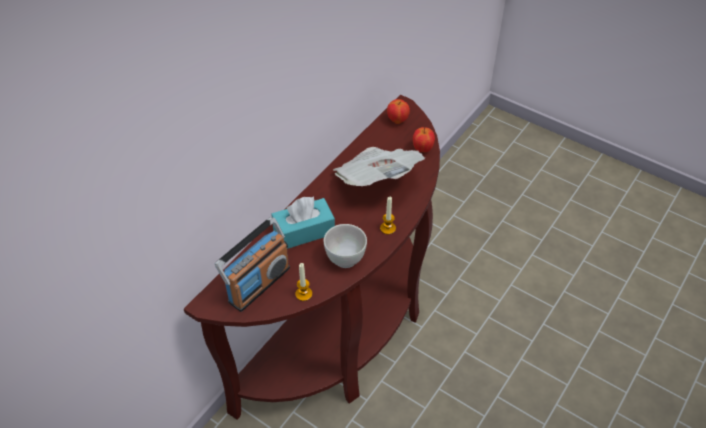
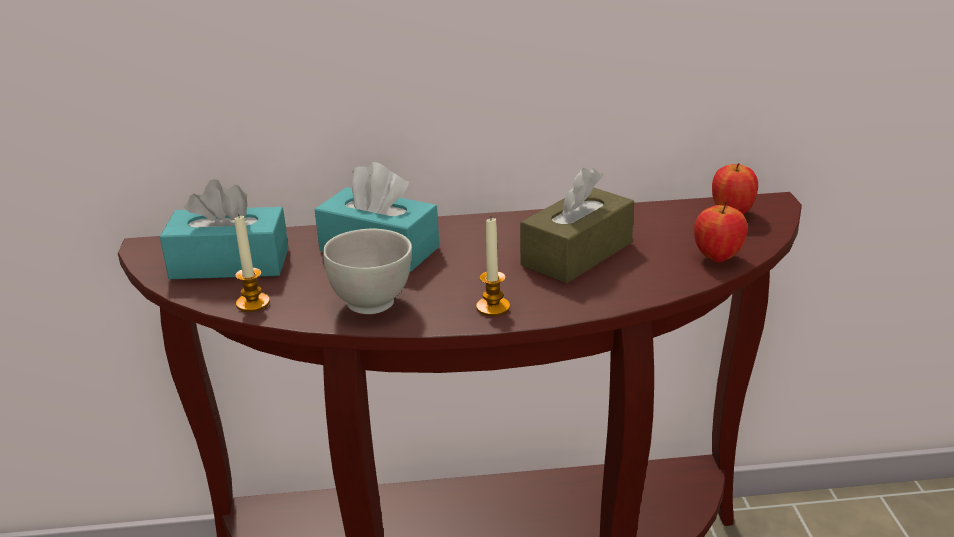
camera: 50 degrees right, 20 degrees down
radio [215,217,290,312] -> turquoise tissue box [160,179,288,279]
newspaper [333,147,425,186] -> brown tissue box [520,168,634,284]

